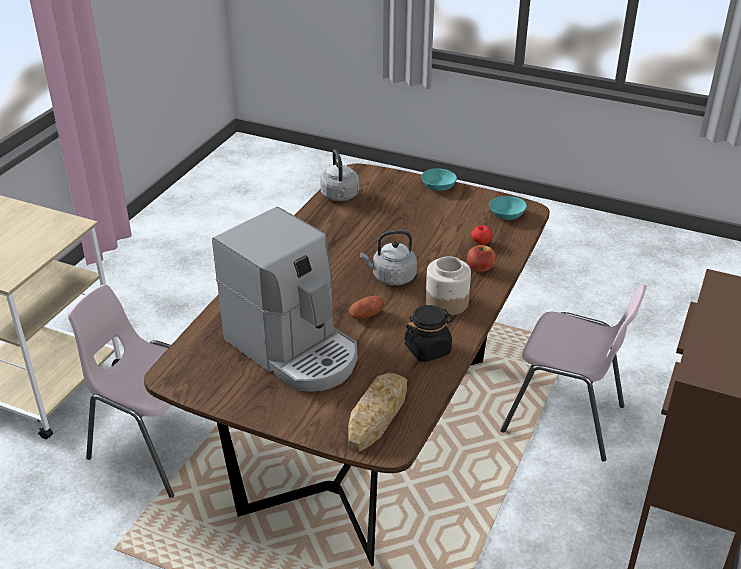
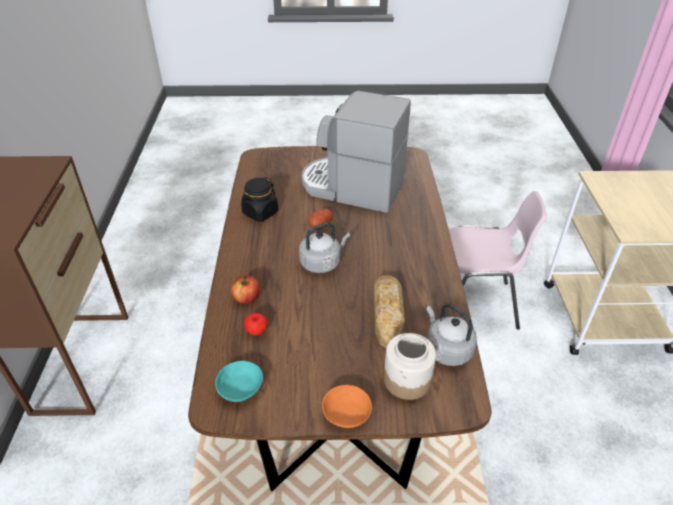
camera: 155 degrees right, 5 degrees up
bread [348,373,407,452] -> bread moved to [374,275,405,348]
turquoise bowl [422,168,457,191] -> orange bowl [322,385,372,428]
jar [426,256,471,316] -> jar moved to [384,333,436,400]
pink chair [500,284,647,462] -> none

